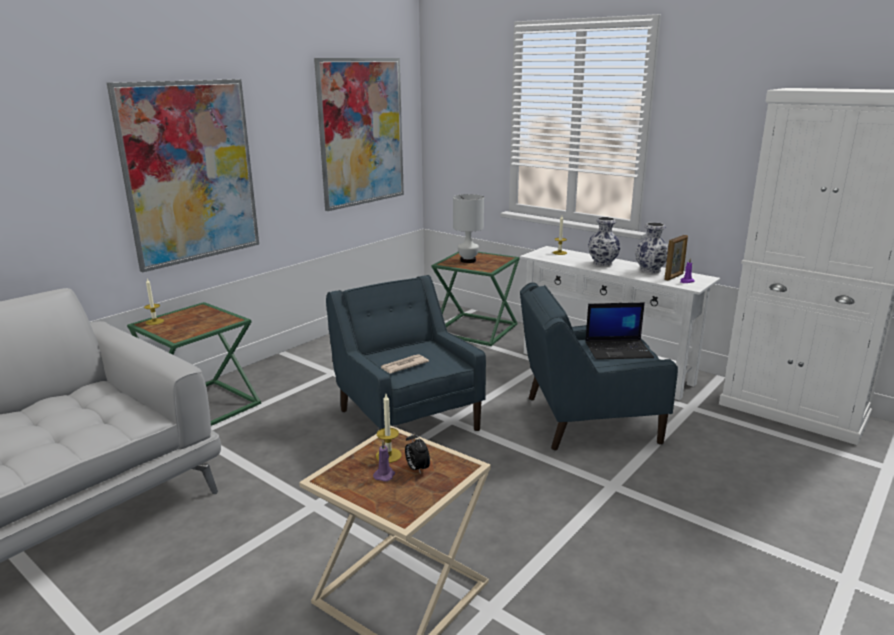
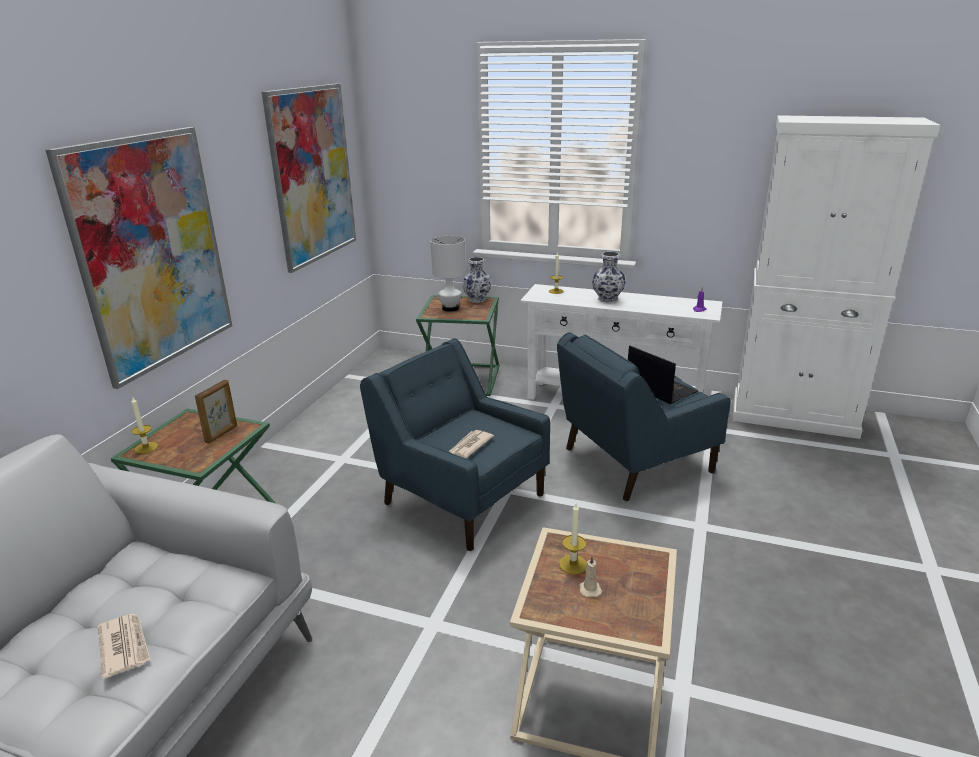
camera: 20 degrees left, 5 degrees up
purple candle [373,441,395,482] -> beige candle [579,556,602,598]
alarm clock [405,432,430,474] -> none
laptop [585,303,654,360] -> laptop turned 105 degrees counterclockwise [628,345,698,404]
vase [635,222,668,274] -> vase moved to [463,257,491,303]
picture frame [664,235,688,281] -> picture frame moved to [195,380,237,444]
none -> newspaper [98,614,150,679]

